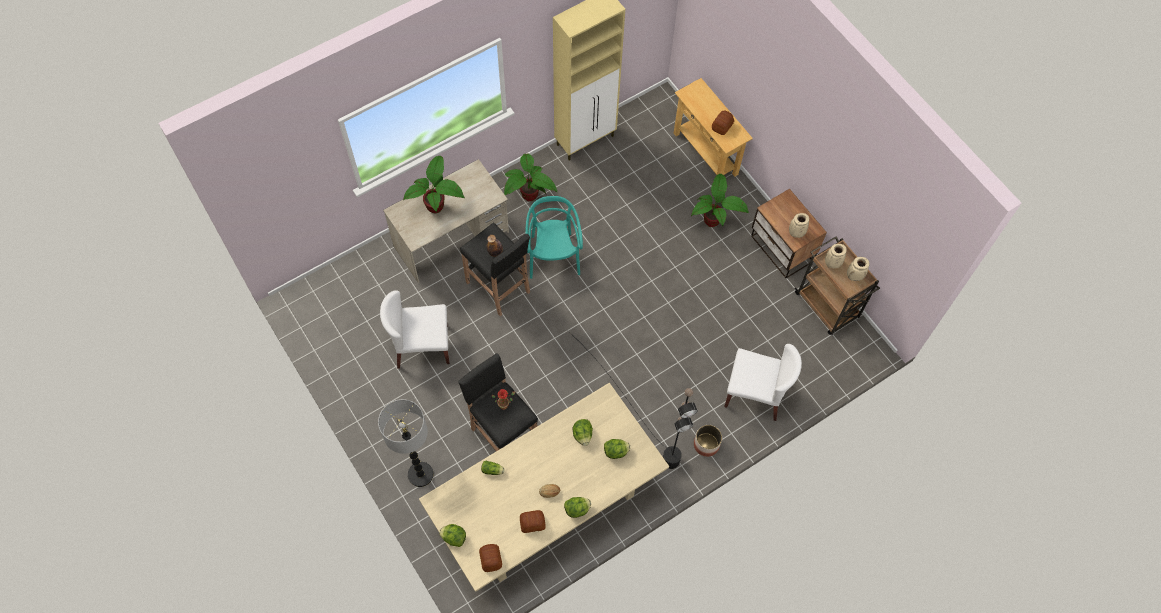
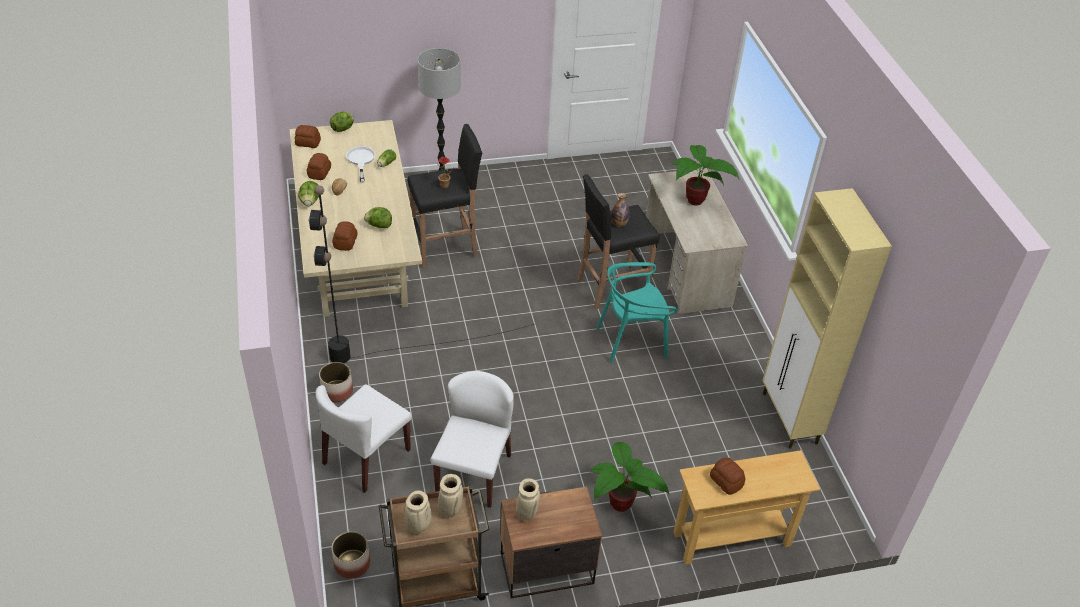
camera: 110 degrees right, 20 degrees down
white chair [380,290,450,369] -> white chair moved to [431,371,514,508]
potted plant [504,153,557,201] -> none
turquoise chair [525,196,583,279] -> turquoise chair turned 150 degrees clockwise [596,262,677,362]
lettuce [604,439,630,459] -> bread [332,221,358,251]
none -> planter [332,531,370,579]
none -> white frying pan [346,146,375,182]

